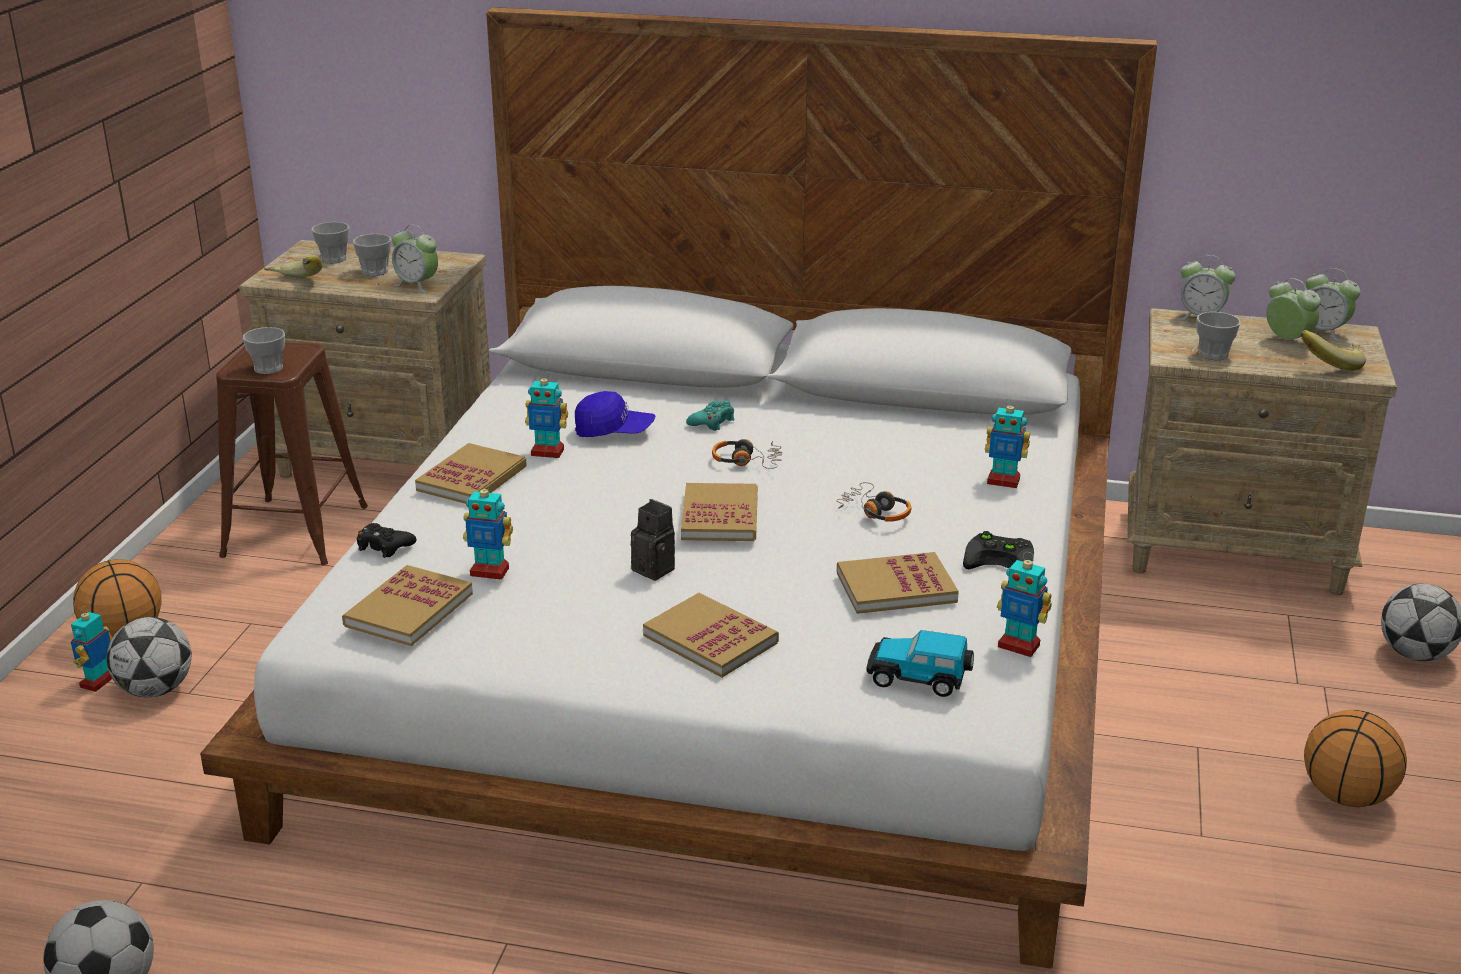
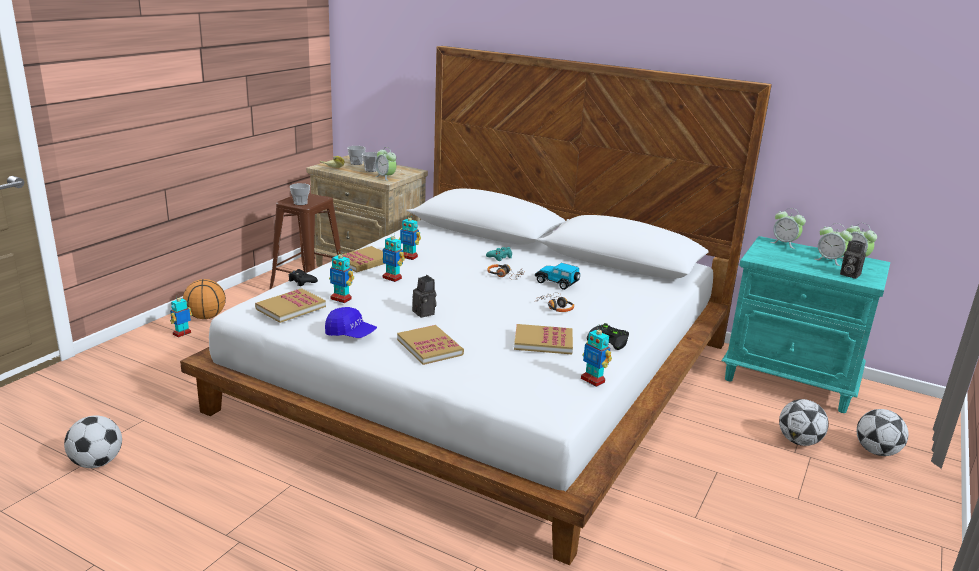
camera: 15 degrees right, 5 degrees down
football [107,617,192,698] -> football moved to [779,399,829,446]
blue cap [575,391,655,437] -> blue cap moved to [325,307,377,338]
book [681,483,758,541] -> none
toy car [866,630,974,697] -> toy car moved to [535,263,580,290]
toy robot [985,398,1030,488] -> toy robot moved to [382,232,405,282]
beige nightstand [1127,308,1397,596] -> turquoise nightstand [722,236,890,413]
cup [1196,312,1241,360] -> none
alarm clock [1266,278,1321,340] -> alarm clock turned 150 degrees clockwise [815,223,853,266]
banana [1301,330,1366,371] -> camera [840,240,866,279]
basketball [1304,710,1407,807] -> none

